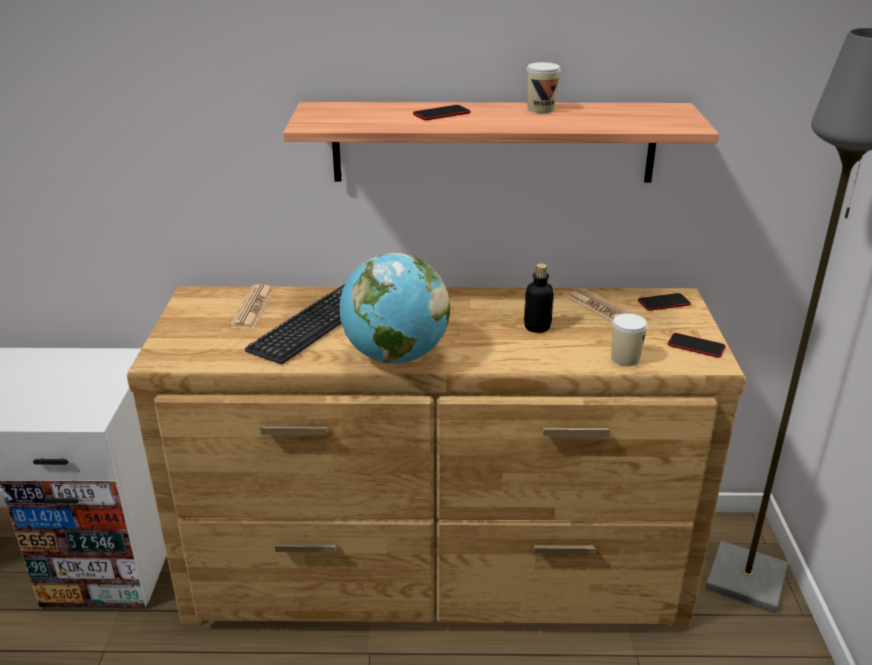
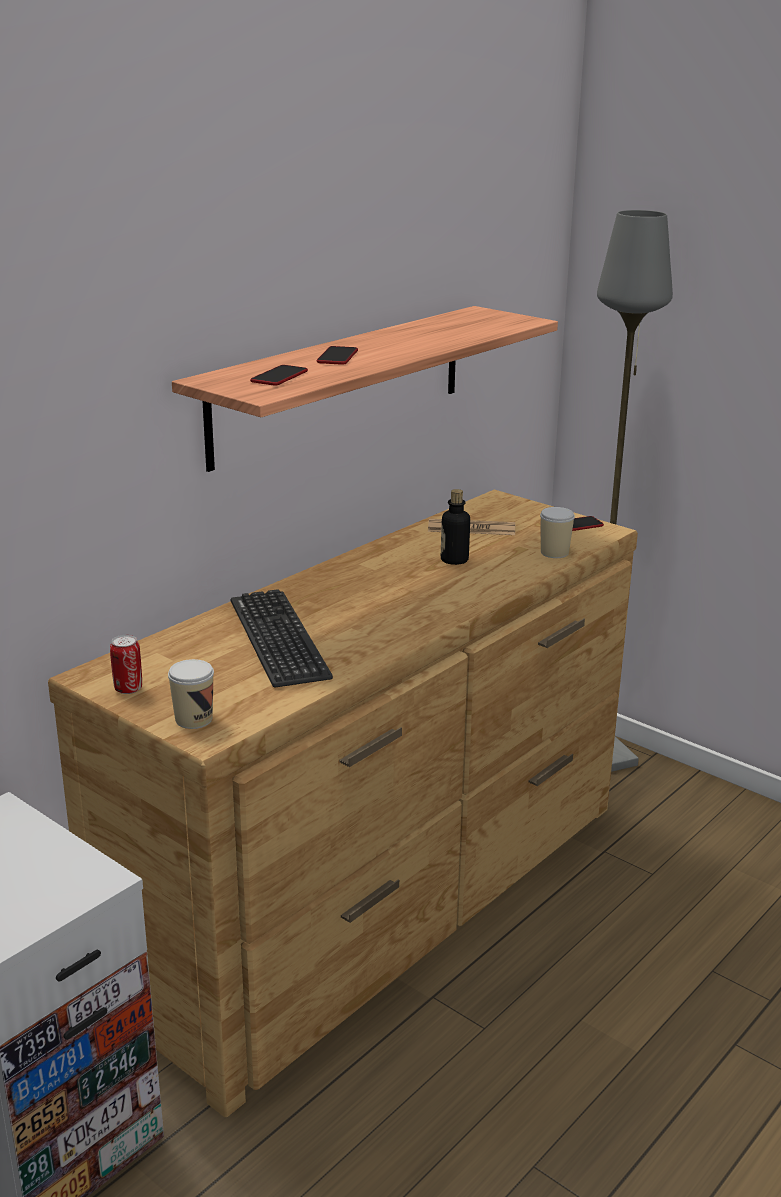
camera: 50 degrees left, 5 degrees down
newspaper [229,284,275,329] -> none
globe [339,253,450,364] -> none
cup [527,62,561,113] -> cup moved to [168,659,214,729]
phone [638,293,691,311] -> phone moved to [250,365,308,386]
none -> can [110,635,142,694]

